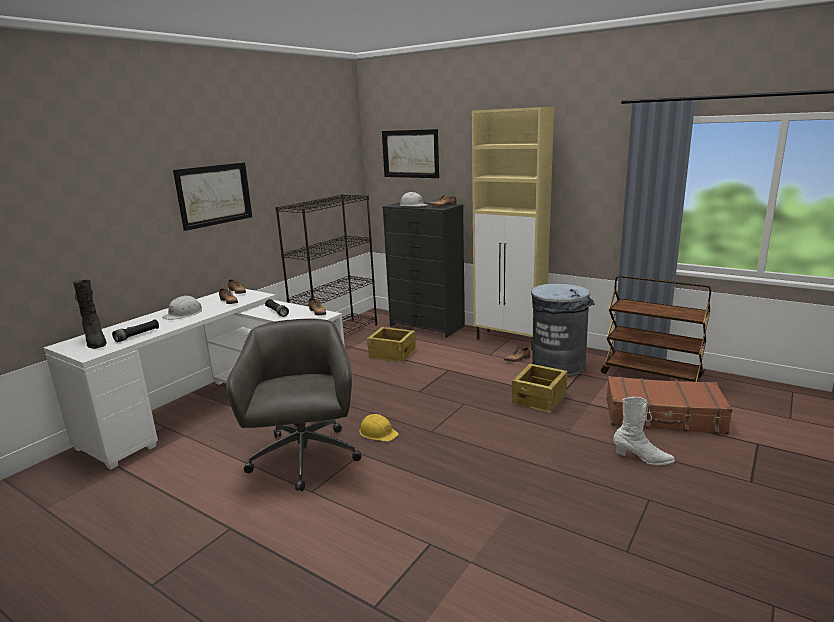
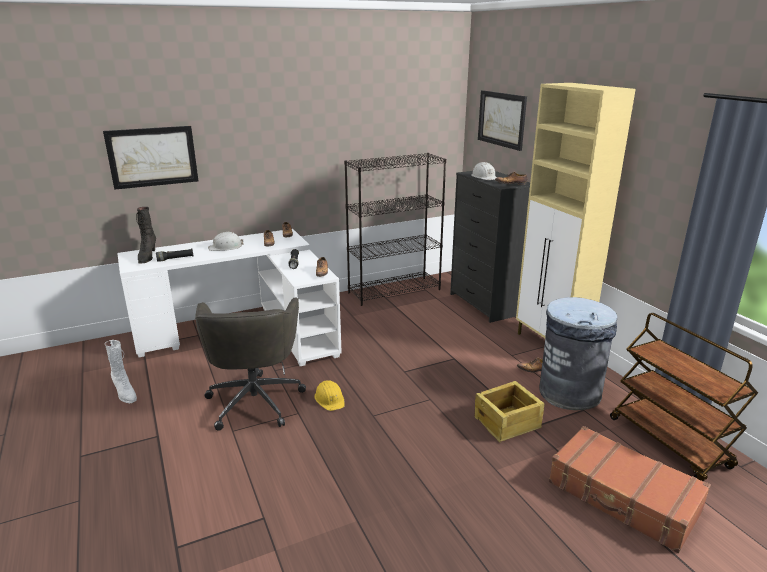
camera: 30 degrees right, 5 degrees up
picture [173,162,252,231] -> picture moved to [103,126,198,190]
grey office chair [226,318,361,491] -> grey office chair turned 150 degrees clockwise [195,297,306,431]
crate [367,327,417,363] -> none
white boot [613,397,675,465] -> white boot moved to [105,340,137,403]

